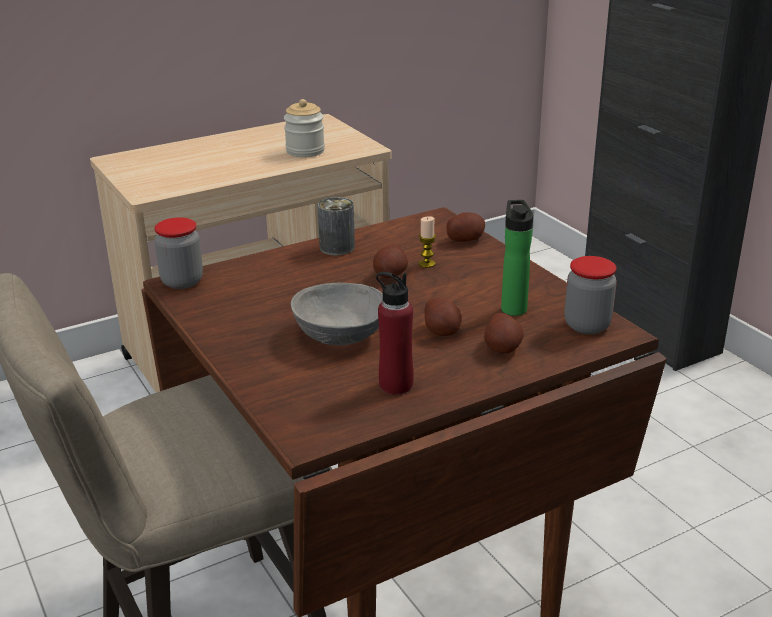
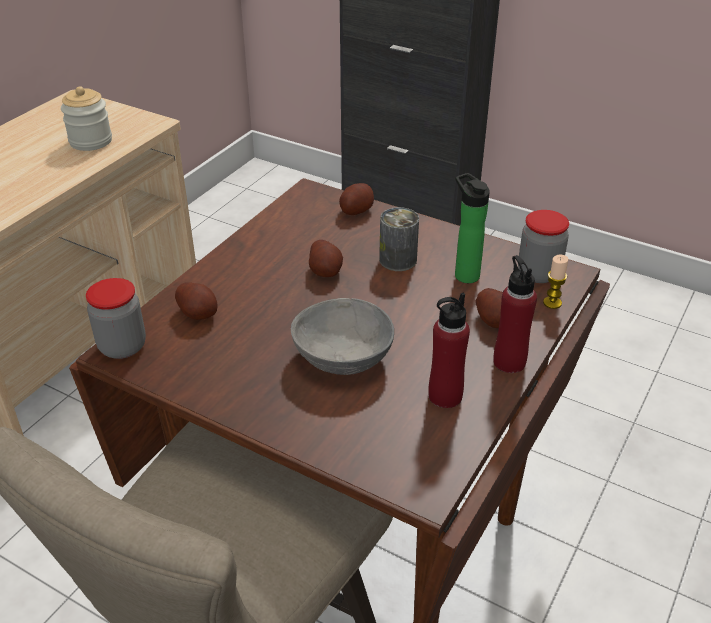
camera: 30 degrees left, 10 degrees up
can [318,197,355,255] -> can moved to [379,207,419,271]
candle [419,216,436,268] -> candle moved to [543,255,569,309]
potato [424,297,462,336] -> potato moved to [175,283,218,320]
none -> red bottle [493,255,537,373]

